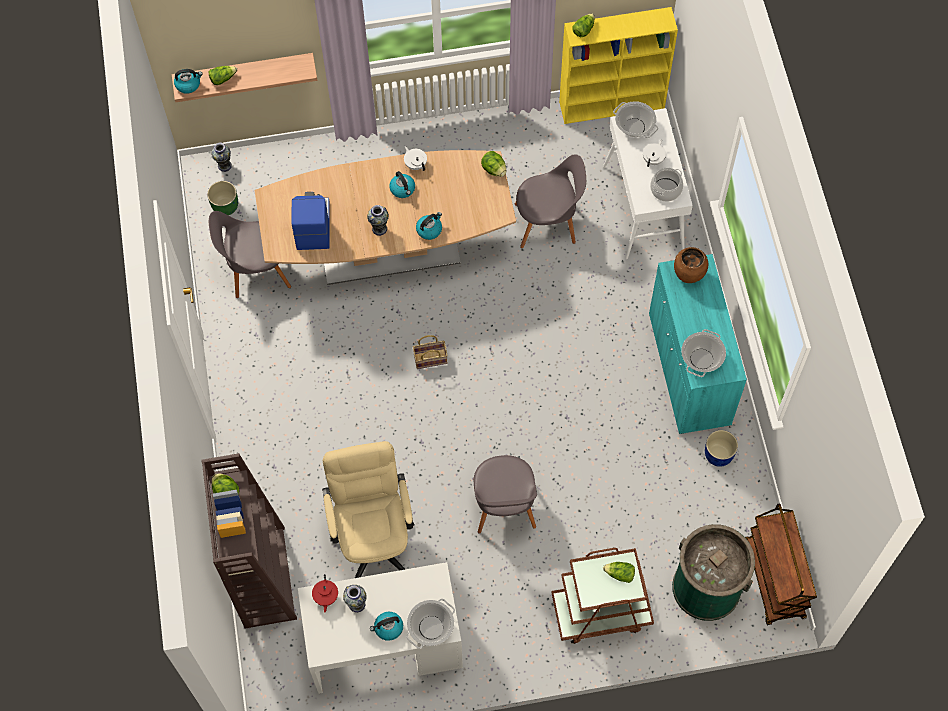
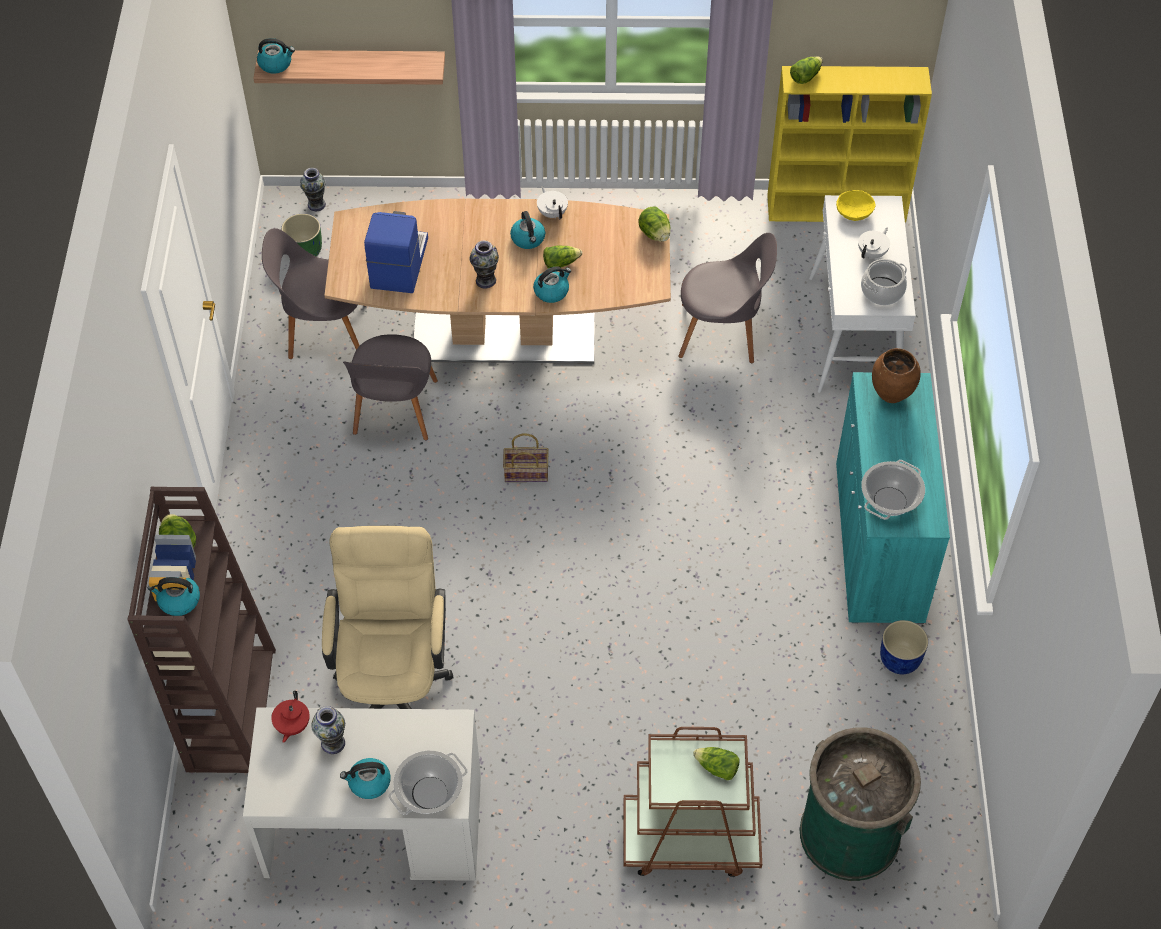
camera: 10 degrees right, 10 degrees down
lettuce [209,66,237,85] -> lettuce moved to [543,245,582,268]
grey chair [473,455,537,534] -> grey chair moved to [343,334,438,440]
cooking pot [613,101,658,138] -> yellow bowl [836,190,876,221]
brown cart [745,504,817,625] -> none
none -> kettle [148,577,200,616]

